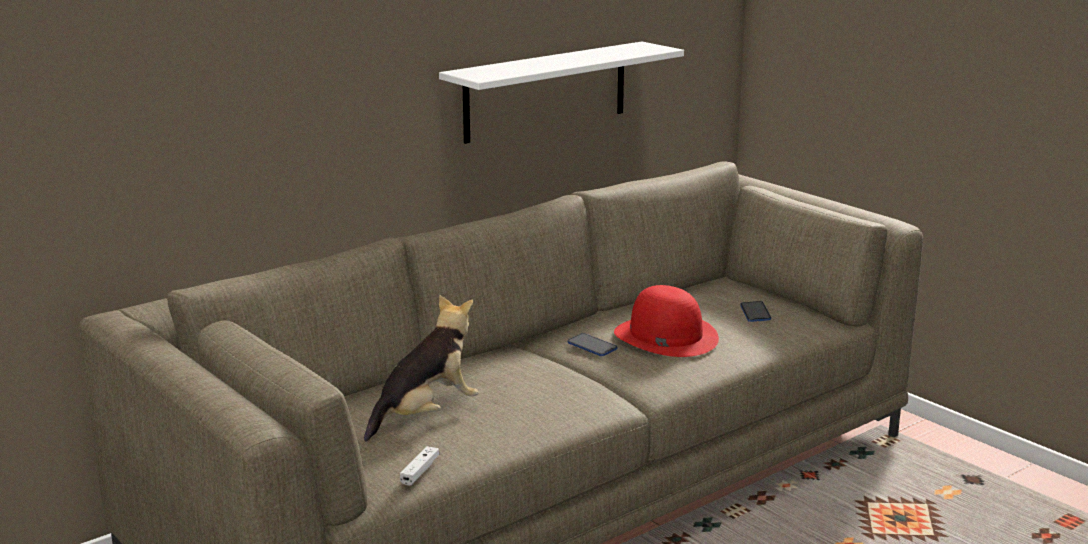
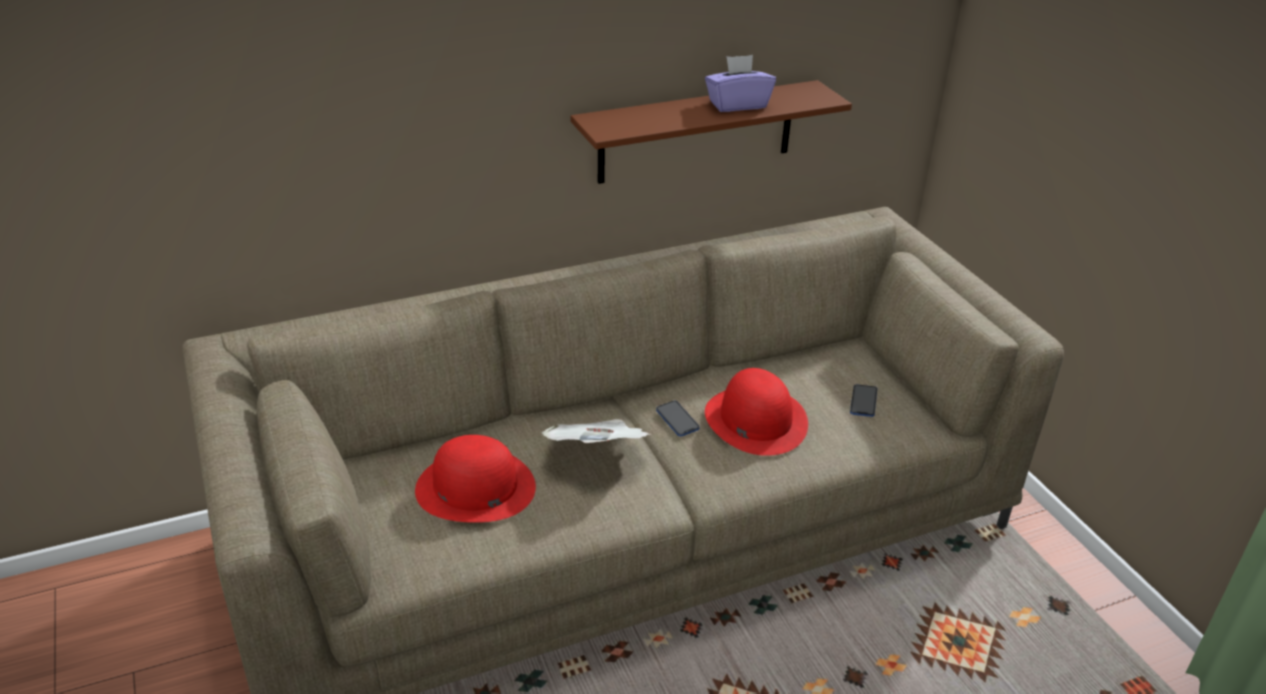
camera: 15 degrees right, 15 degrees up
plush toy [364,295,478,442] -> red hat [415,435,536,523]
white game controller [400,446,439,486] -> none
white shelf [439,42,684,144] -> brown shelf [571,80,852,184]
none -> newspaper [542,419,650,443]
none -> purple tissue box [705,55,776,112]

